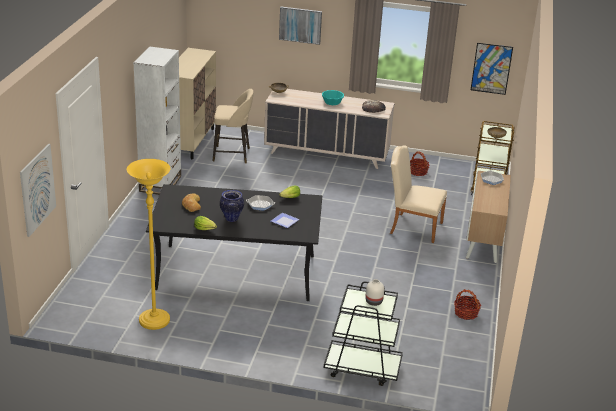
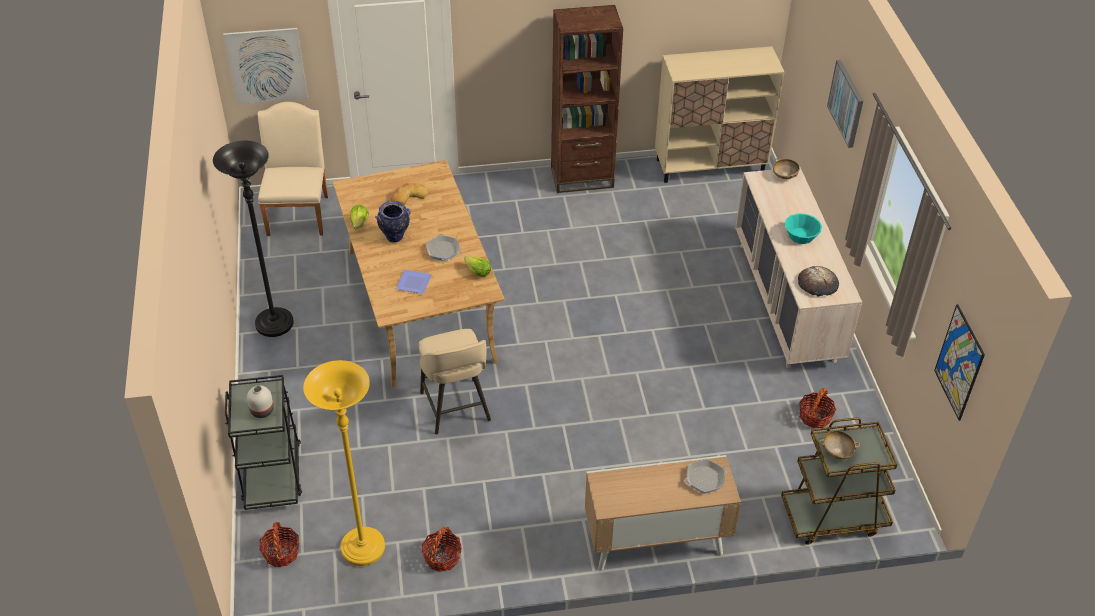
camera: 70 degrees right, 15 degrees up
yellow floor lamp [127,159,171,330] -> yellow floor lamp moved to [303,360,385,566]
white bookcase [133,46,181,195] -> brown bookcase [551,5,623,193]
black dining table [146,184,322,301] -> beige dining table [333,160,505,388]
beige stool [212,89,253,164] -> beige stool moved to [419,329,491,434]
beige chair [390,145,447,243] -> beige chair moved to [258,102,328,236]
none -> black floor lamp [213,141,294,337]
none -> basket [259,522,299,567]

